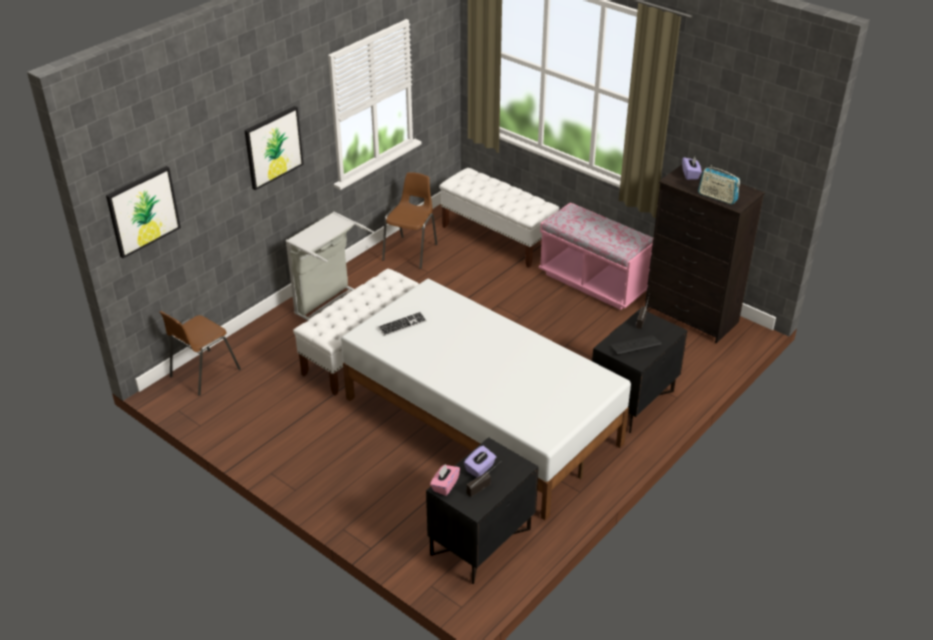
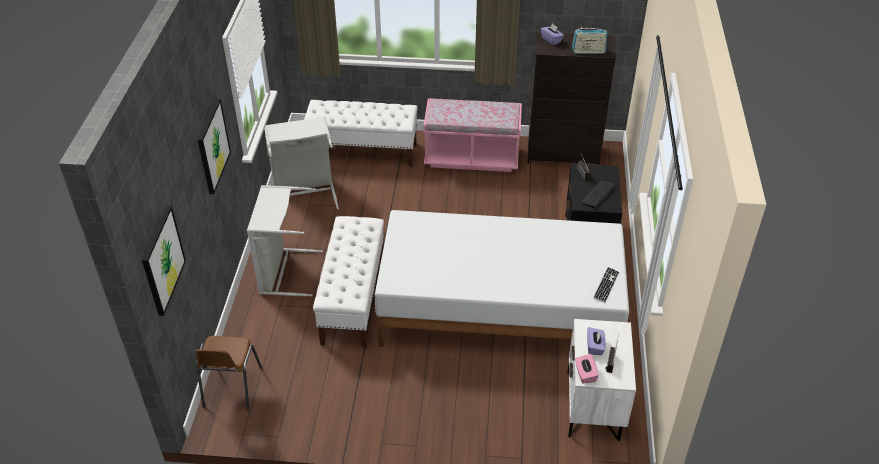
camera: 35 degrees left, 5 degrees up
keyboard [378,312,427,336] -> keyboard moved to [593,267,620,303]
brown chair [382,172,437,269] -> grey laundry basket [264,116,339,210]
black nightstand [426,437,539,584] -> white nightstand [567,319,636,441]

